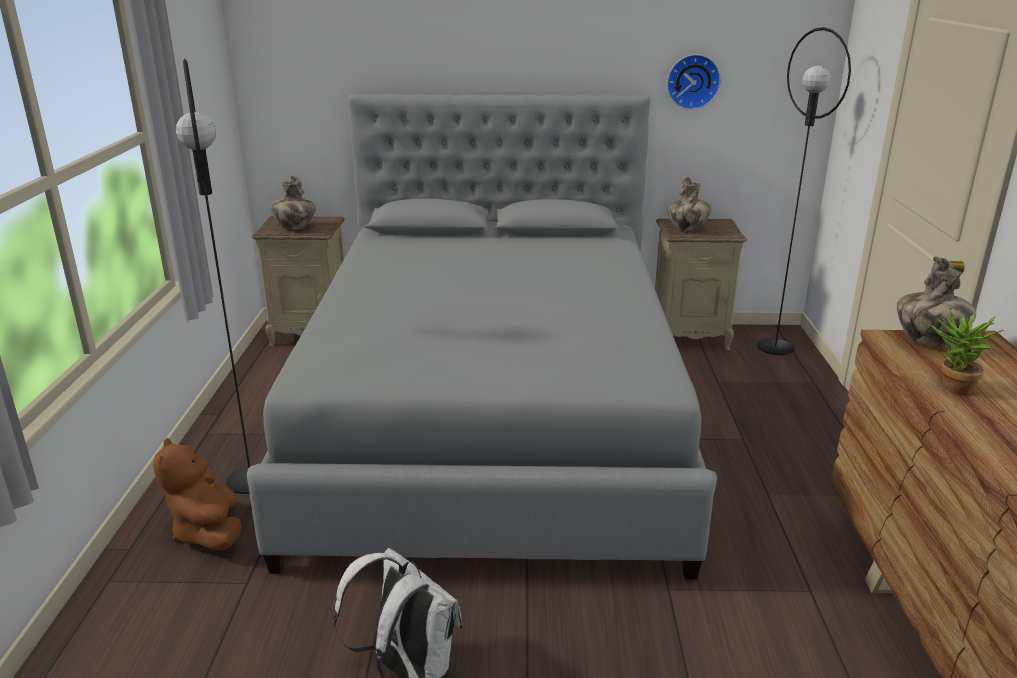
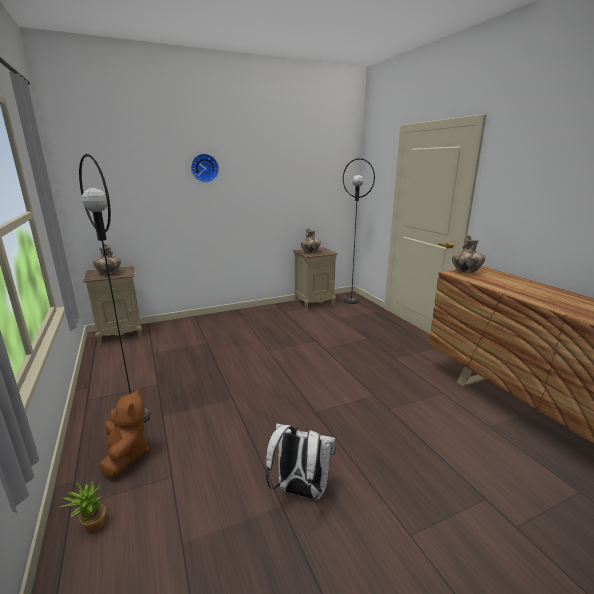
camera: 25 degrees left, 5 degrees down
brown plush toy [153,438,242,550] -> brown plush toy turned 150 degrees counterclockwise [99,388,149,478]
grey bed [247,94,717,580] -> none
wall clock [667,54,721,110] -> wall clock moved to [191,153,219,183]
potted plant [931,307,1005,395] -> potted plant moved to [60,481,106,532]

